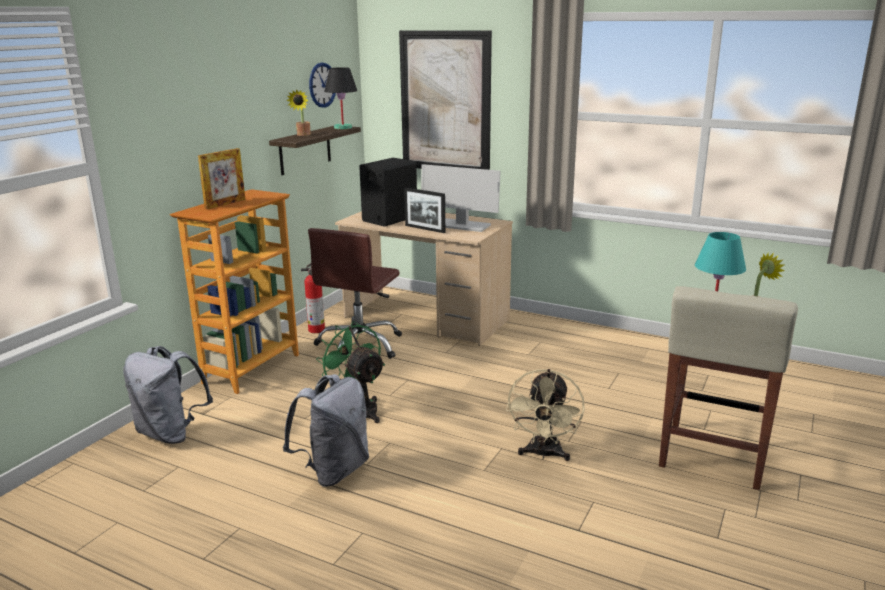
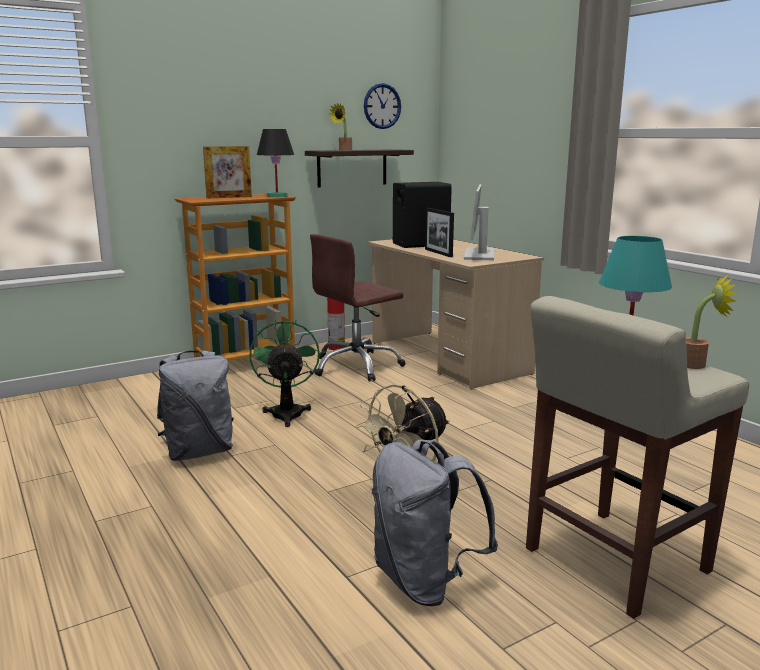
camera: 30 degrees right, 5 degrees down
grey backpack [123,346,213,444] -> grey backpack moved to [372,439,498,606]
black table lamp [324,67,357,129] -> black table lamp moved to [257,129,294,197]
picture [399,30,492,170] -> none
monitor [421,164,501,232] -> monitor turned 45 degrees clockwise [464,184,495,260]

